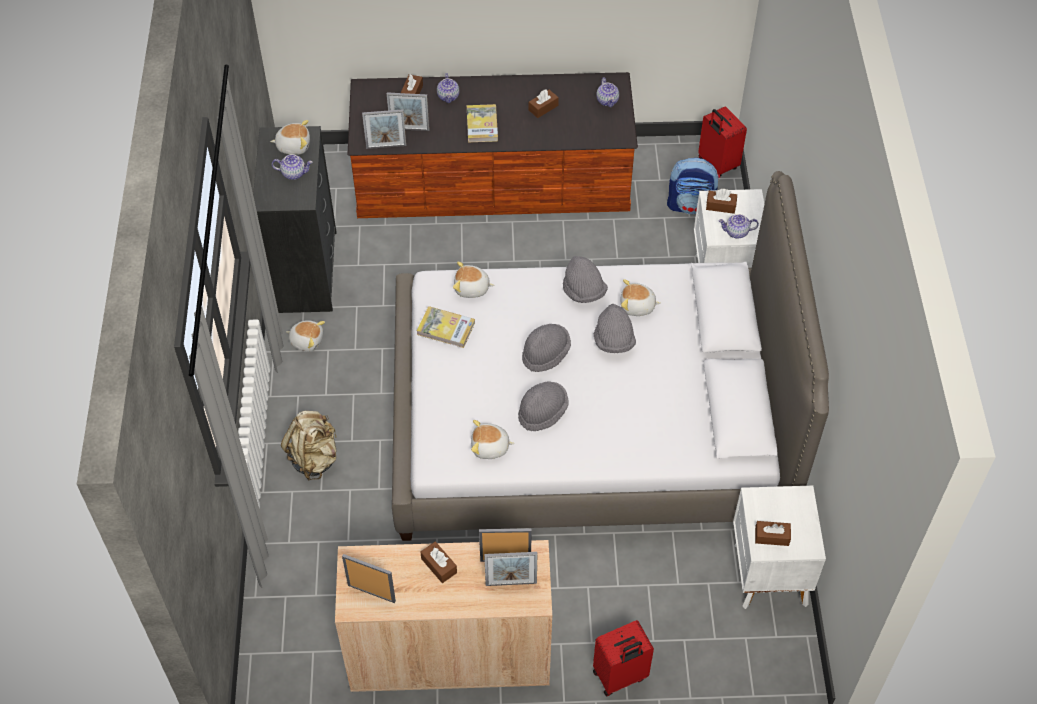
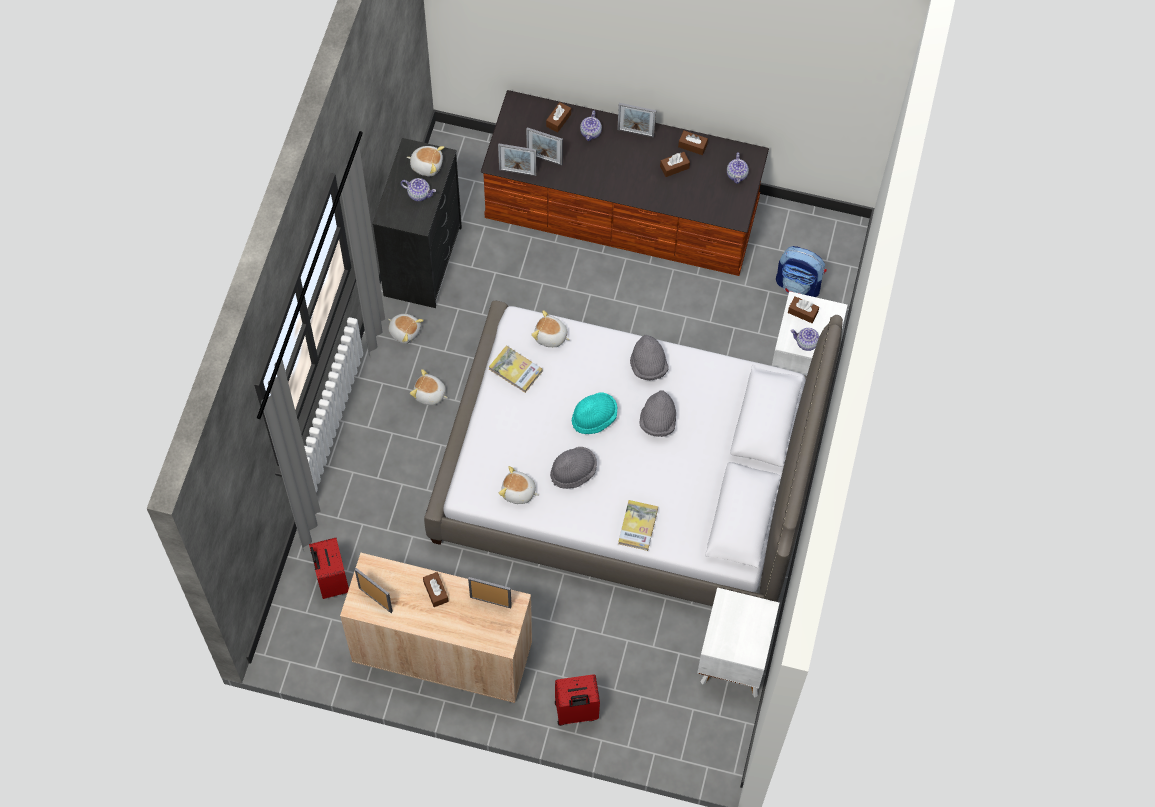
camera: 15 degrees right, 10 degrees up
beige backpack [281,411,337,480] -> none
book [467,104,498,142] -> book moved to [618,500,658,551]
picture frame [484,552,537,586] -> picture frame moved to [617,103,656,137]
grey hat [522,324,571,372] -> turquoise hat [572,392,617,434]
plush toy [621,279,661,316] -> plush toy moved to [410,369,448,405]
red suitcase [698,106,747,176] -> red suitcase moved to [309,538,349,599]
brown tissue box [755,521,791,546] -> brown tissue box moved to [678,130,708,155]

